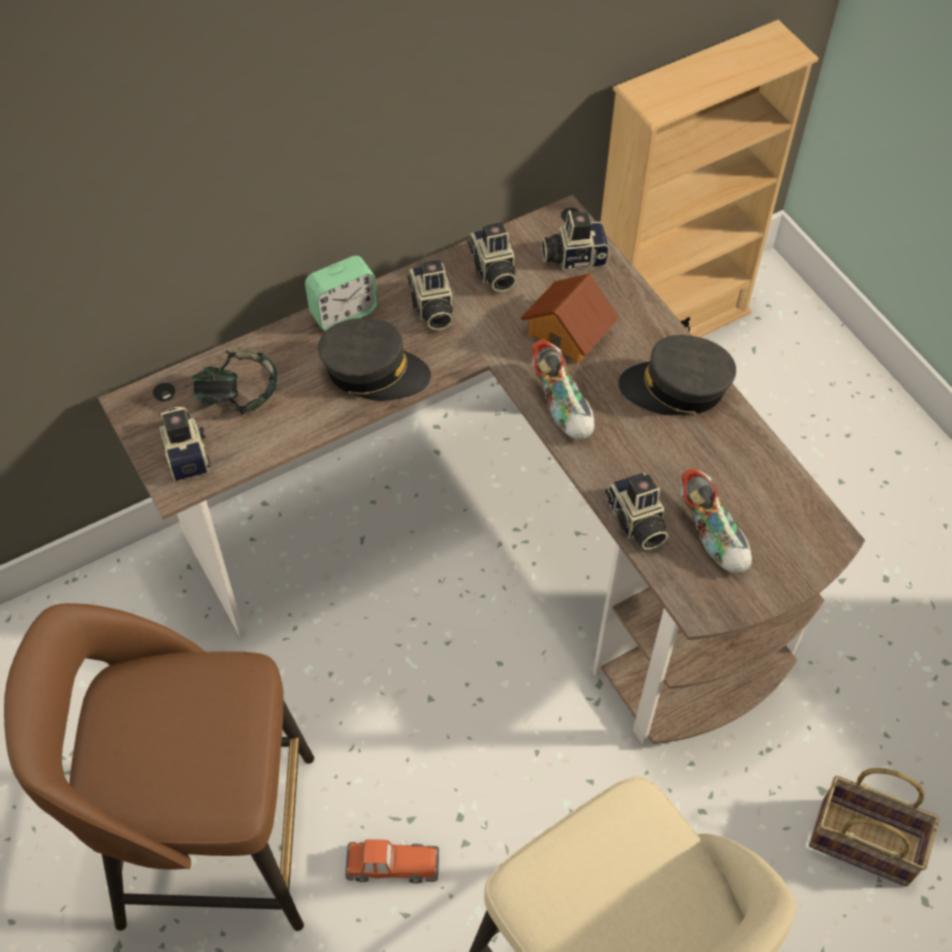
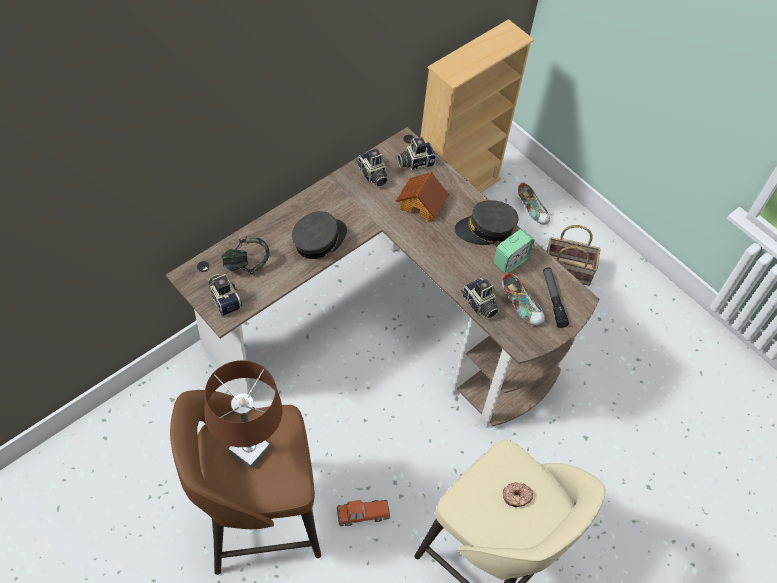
camera: 15 degrees left, 0 degrees up
alarm clock [305,256,378,331] -> alarm clock moved to [494,229,535,273]
grey cap [318,318,431,401] -> grey cap turned 45 degrees counterclockwise [292,211,347,259]
camera [407,260,453,331] -> none
shoe [532,339,595,440] -> shoe moved to [518,182,550,225]
basket [809,768,940,887] -> basket moved to [547,225,600,286]
none -> brown table lamp [204,360,282,469]
none -> donut [503,482,533,507]
none -> flashlight [543,267,569,328]

